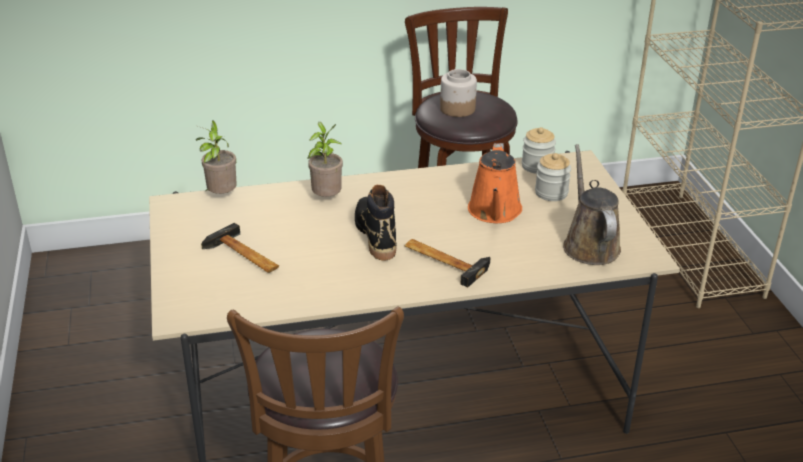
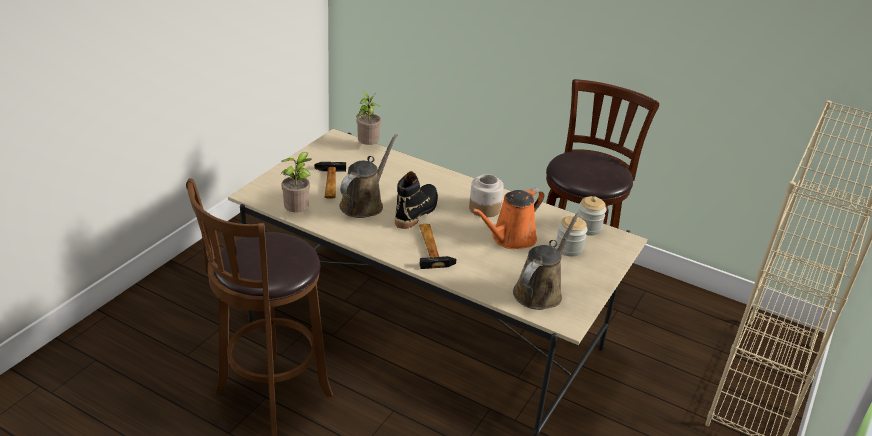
camera: 40 degrees right, 0 degrees up
potted plant [307,122,343,197] -> potted plant moved to [281,152,311,212]
jar [440,69,477,117] -> jar moved to [469,174,504,217]
none -> brown watering can [339,134,398,218]

